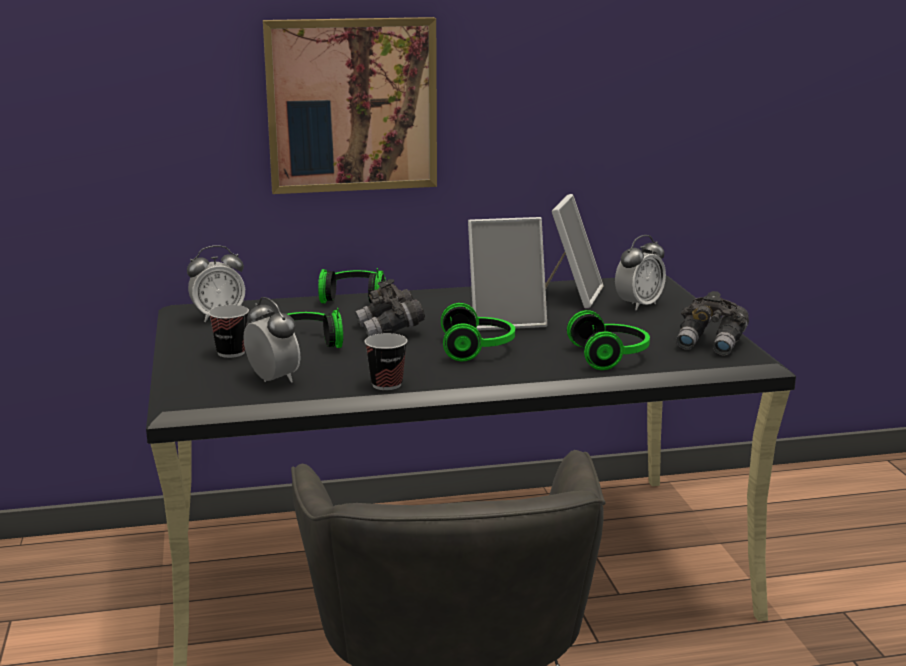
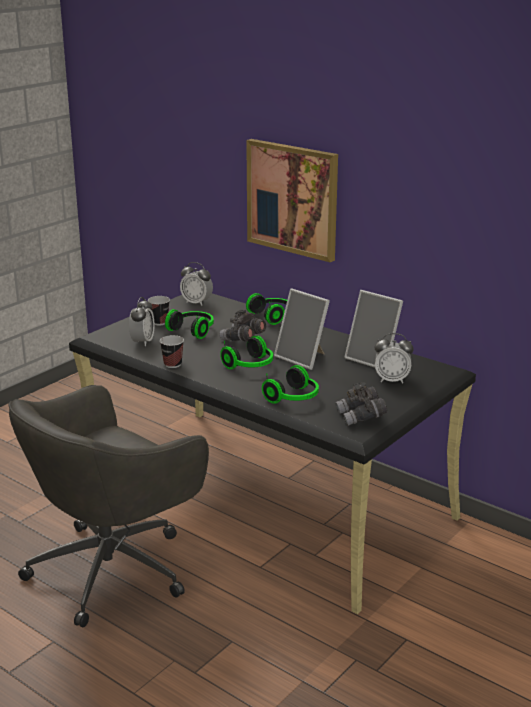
camera: 50 degrees right, 5 degrees up
picture frame [545,194,604,308] -> picture frame turned 60 degrees clockwise [344,290,403,368]

